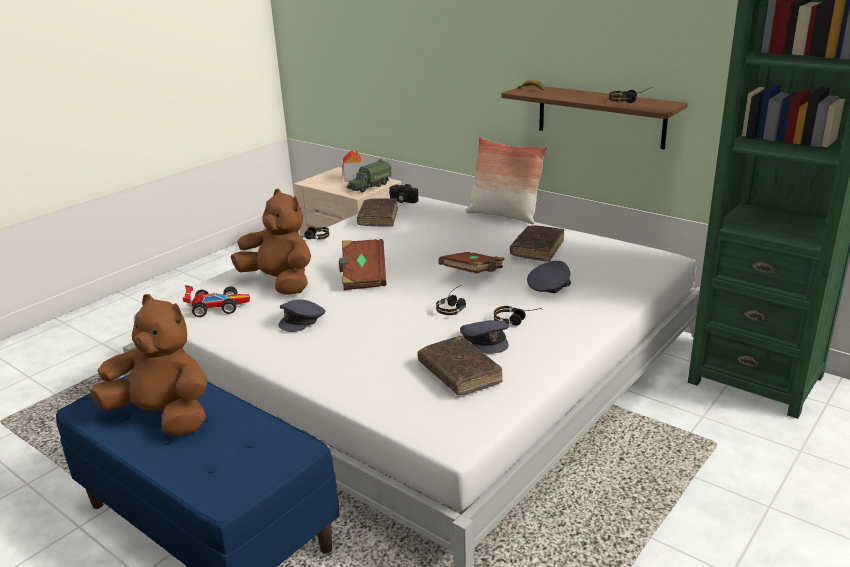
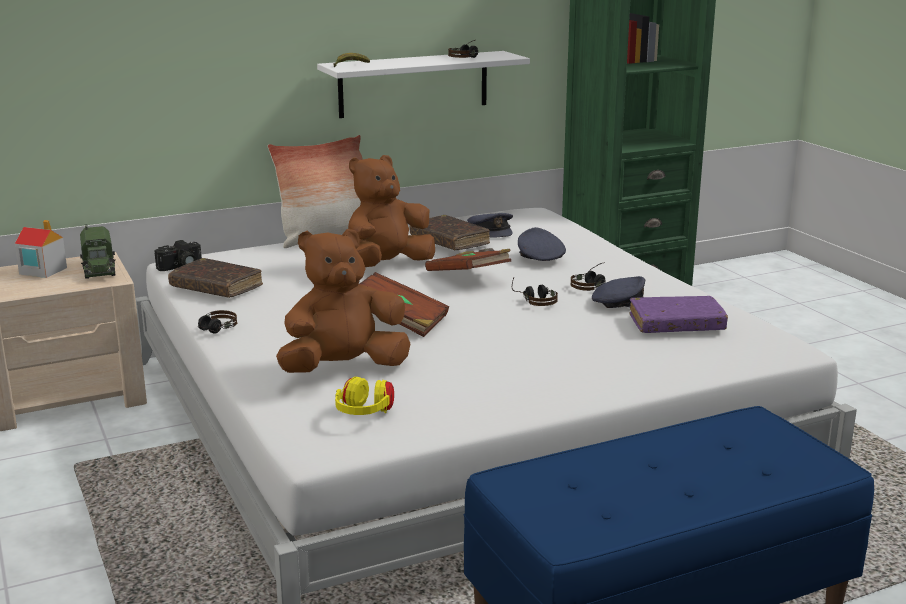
camera: 65 degrees left, 5 degrees down
brown plush toy [90,294,207,436] -> brown plush toy moved to [348,155,435,267]
toy car [183,285,250,317] -> yellow headphones [335,376,394,415]
grey cap [278,299,325,332] -> grey cap moved to [467,213,513,238]
brown book [418,336,503,395] -> purple book [629,296,728,333]
brown shelf [501,85,688,149] -> white shelf [317,51,530,118]

